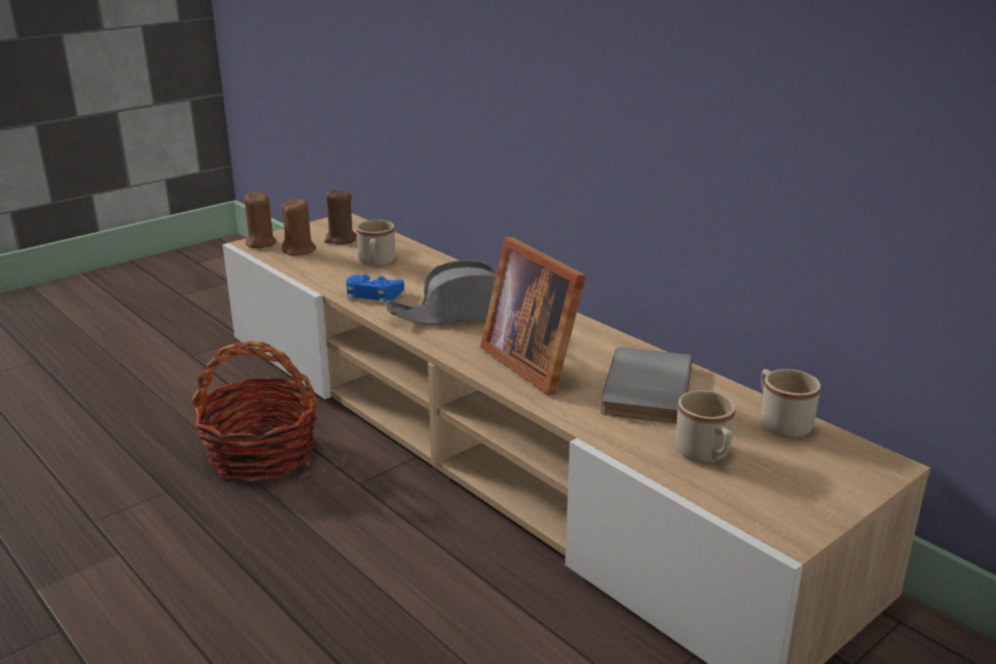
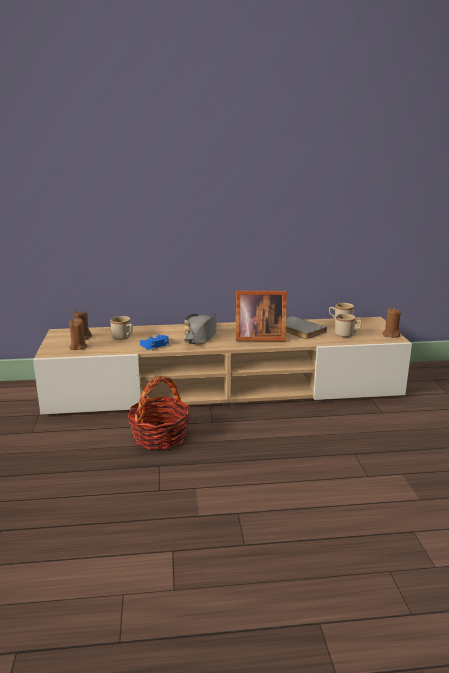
camera: 55 degrees left, 5 degrees down
brown candle [244,192,276,248] -> brown candle moved to [382,308,401,338]

